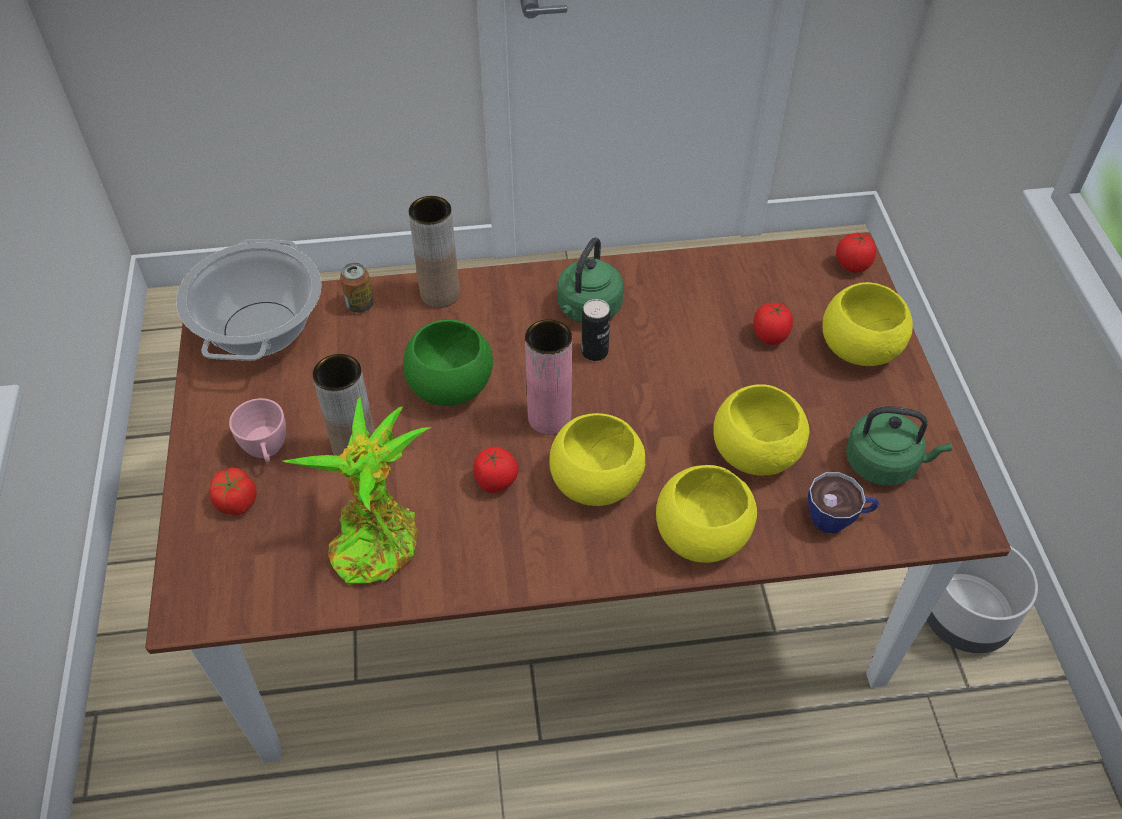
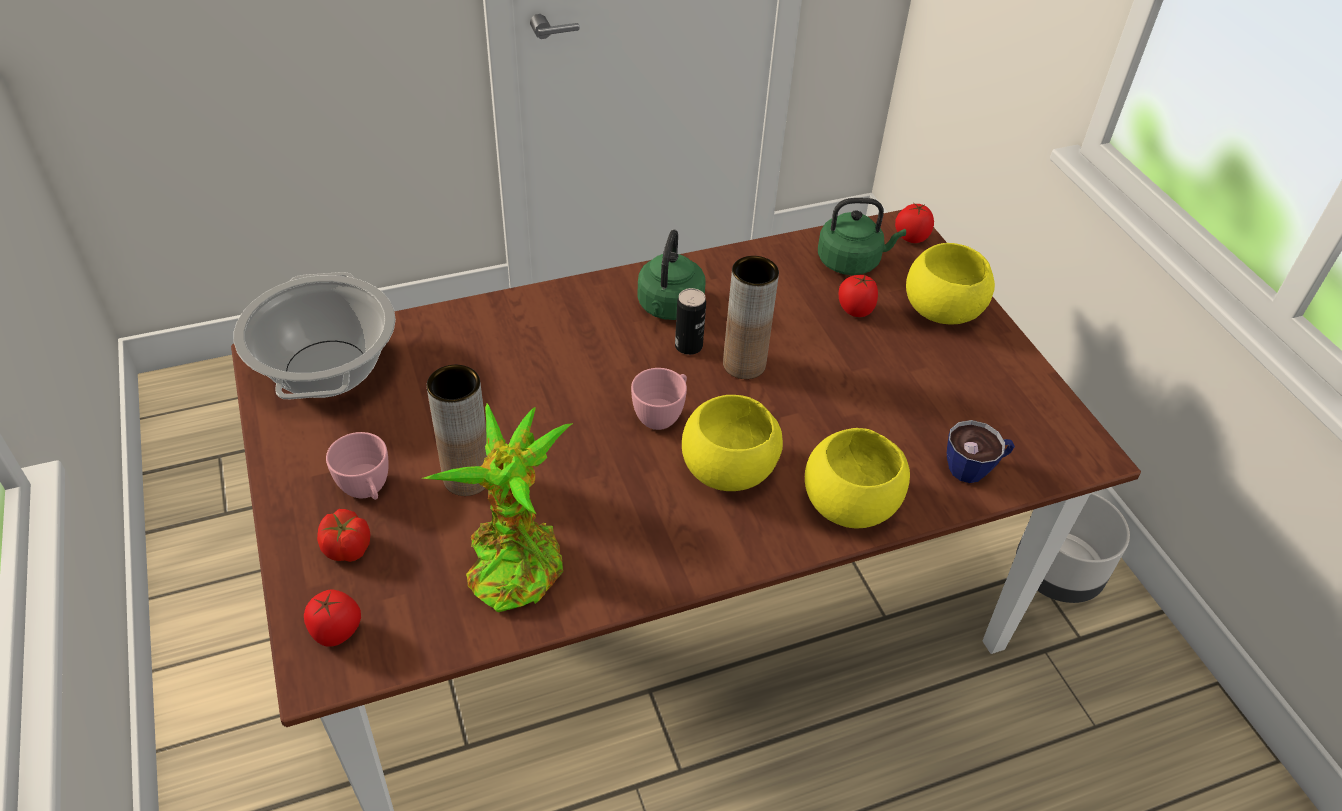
camera: 15 degrees left, 5 degrees down
can [340,263,373,313] -> none
green bowl [403,320,493,406] -> none
brown vase [409,196,460,308] -> brown vase moved to [723,256,779,379]
tomato [473,446,518,493] -> tomato moved to [304,590,361,647]
pink vase [525,319,572,435] -> pink cup [631,368,687,430]
yellow bowl [713,384,809,476] -> none
green kettle [846,406,952,486] -> green kettle moved to [818,198,906,275]

